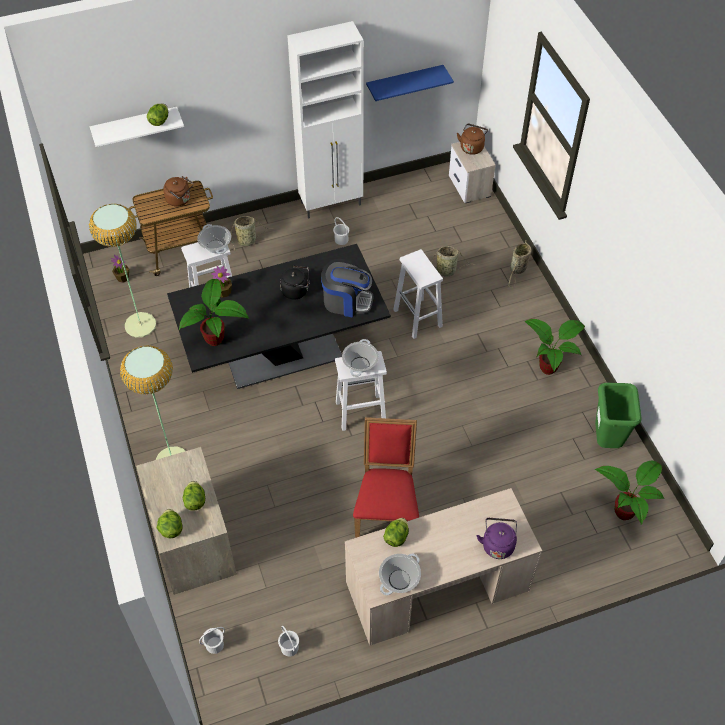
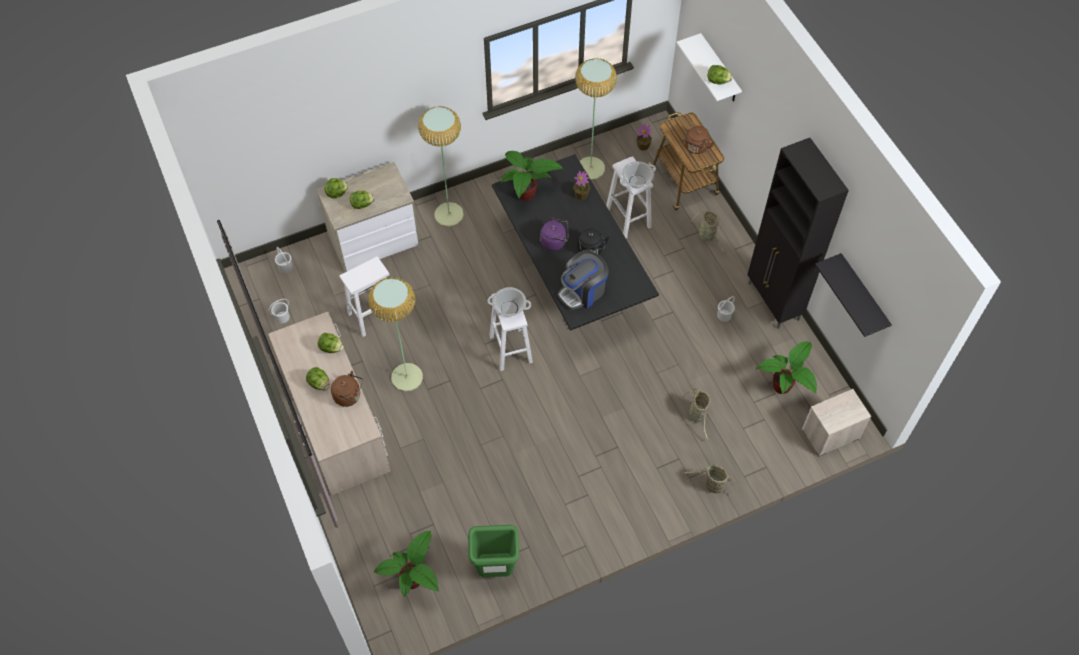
camera: 85 degrees right, 5 degrees up
white cabinet [287,21,364,219] -> black cabinet [747,138,849,329]
coffee machine [321,259,373,317] -> coffee machine turned 45 degrees clockwise [558,250,609,310]
red chair [353,417,419,538] -> floor lamp [368,277,423,391]
blue shelf [366,65,454,101] -> black shelf [815,253,892,337]
cooking pot [379,553,421,595] -> none
white stool [393,249,443,339] -> white stool moved to [339,256,398,337]
brown kettle [457,124,488,155] -> brown kettle moved to [331,371,363,407]
purple kettle [477,518,517,559] -> purple kettle moved to [540,217,568,251]
potted plant [524,319,585,375] -> potted plant moved to [756,341,817,394]
none -> lettuce [306,367,330,390]

